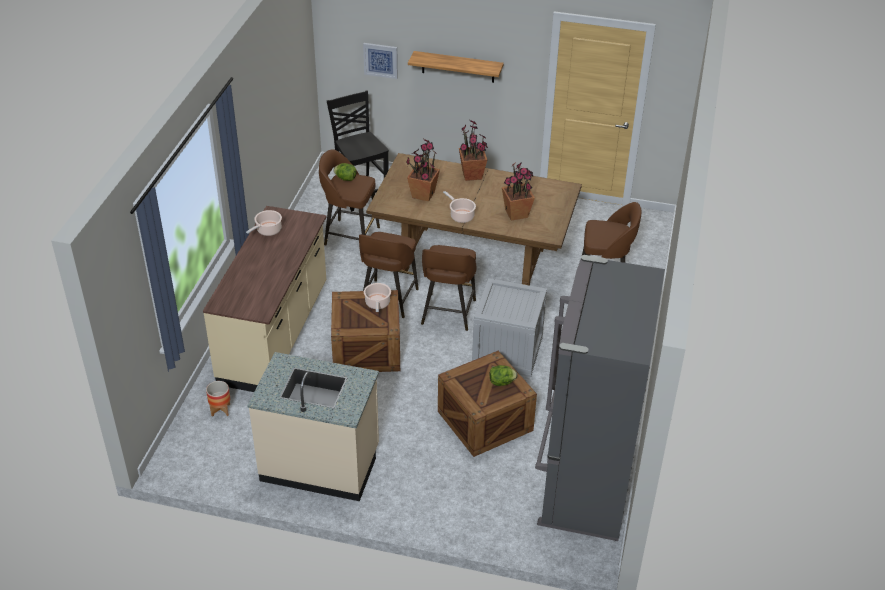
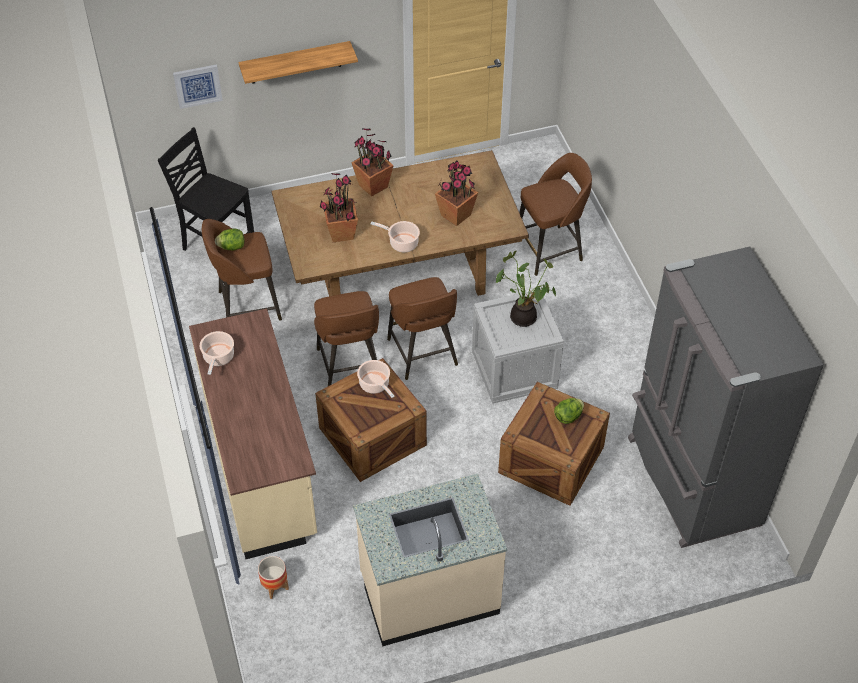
camera: 30 degrees left, 10 degrees up
none -> potted plant [496,251,556,327]

